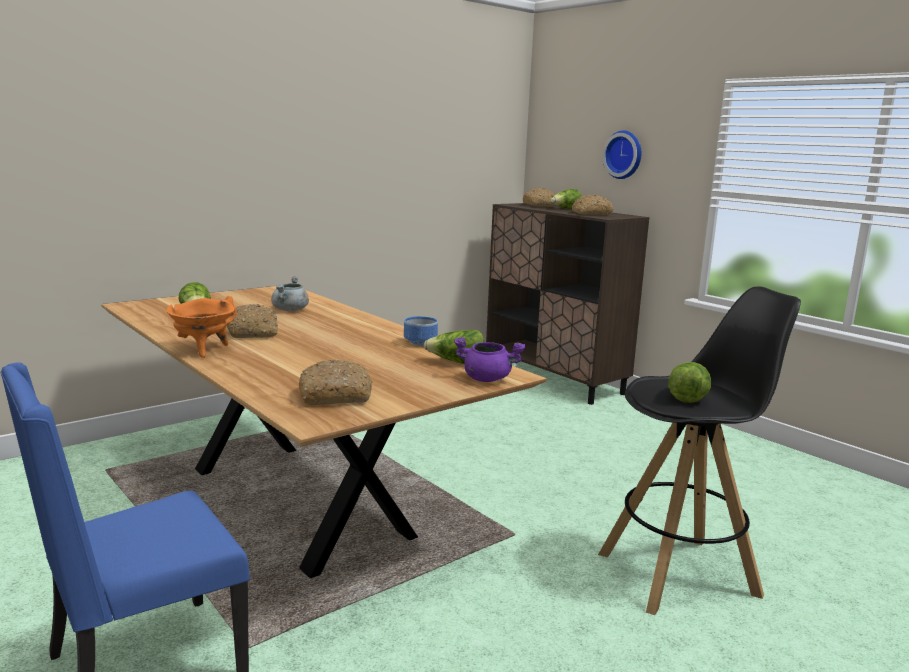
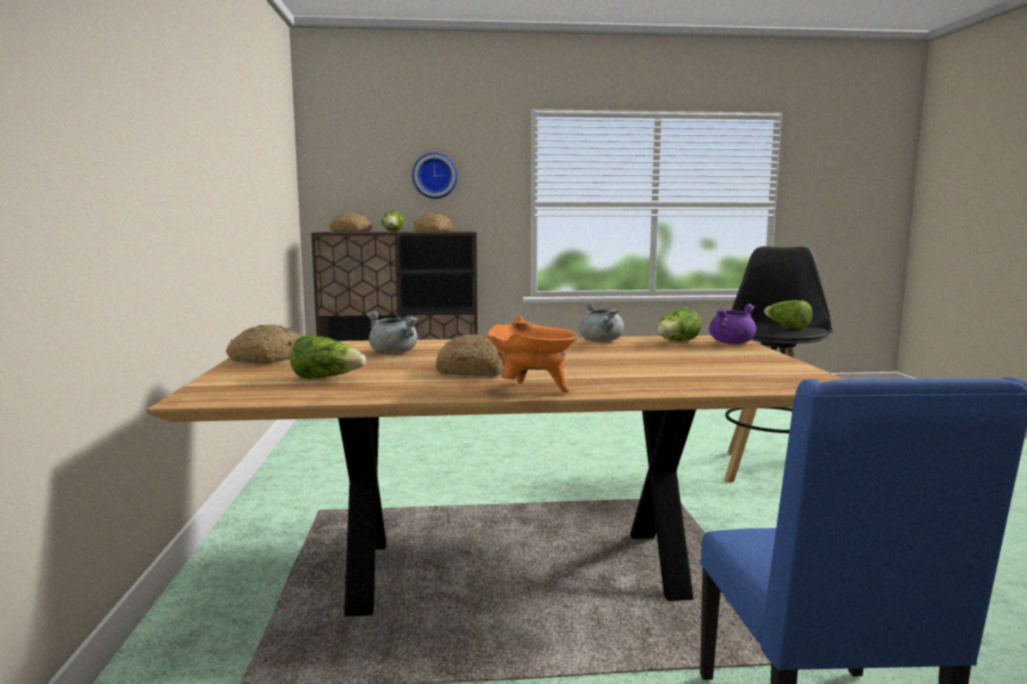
camera: 55 degrees left, 5 degrees down
bread [299,360,372,405] -> bread moved to [226,324,300,364]
bowl [404,316,438,346] -> grey cooking pot [579,302,624,342]

